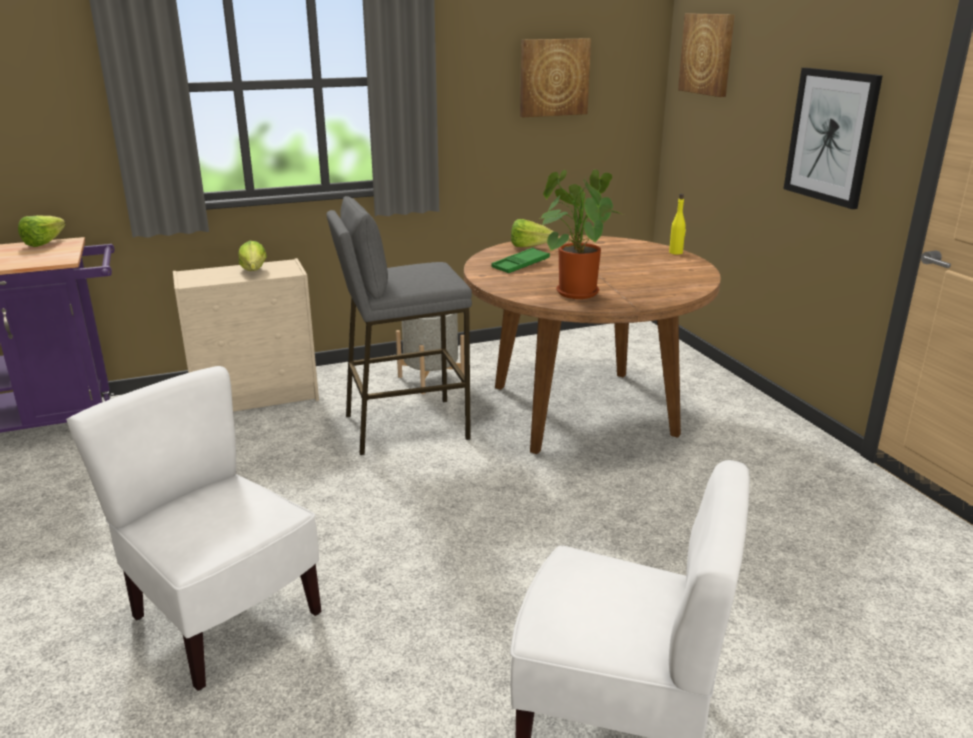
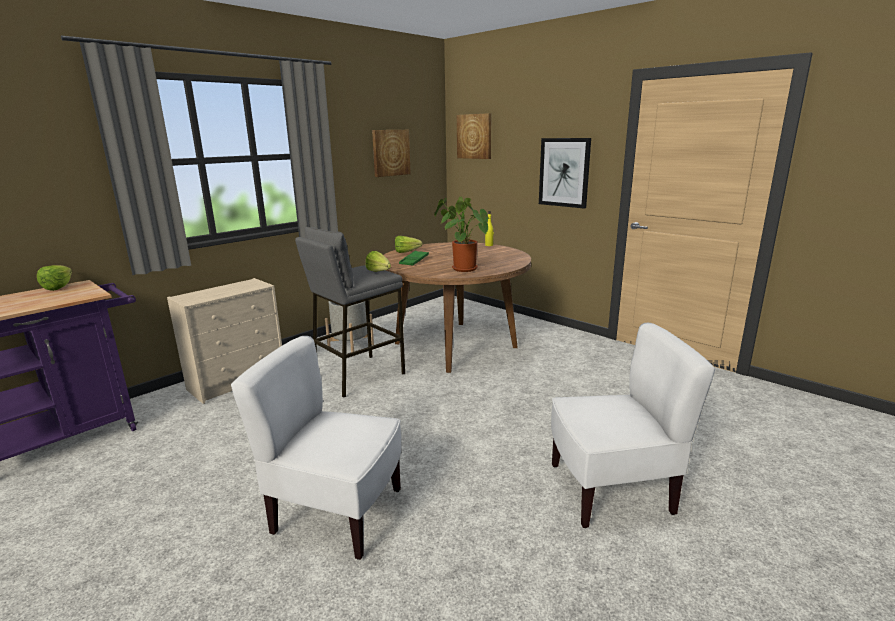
camera: 25 degrees left, 5 degrees down
lettuce [238,241,267,271] -> lettuce moved to [366,251,391,272]

